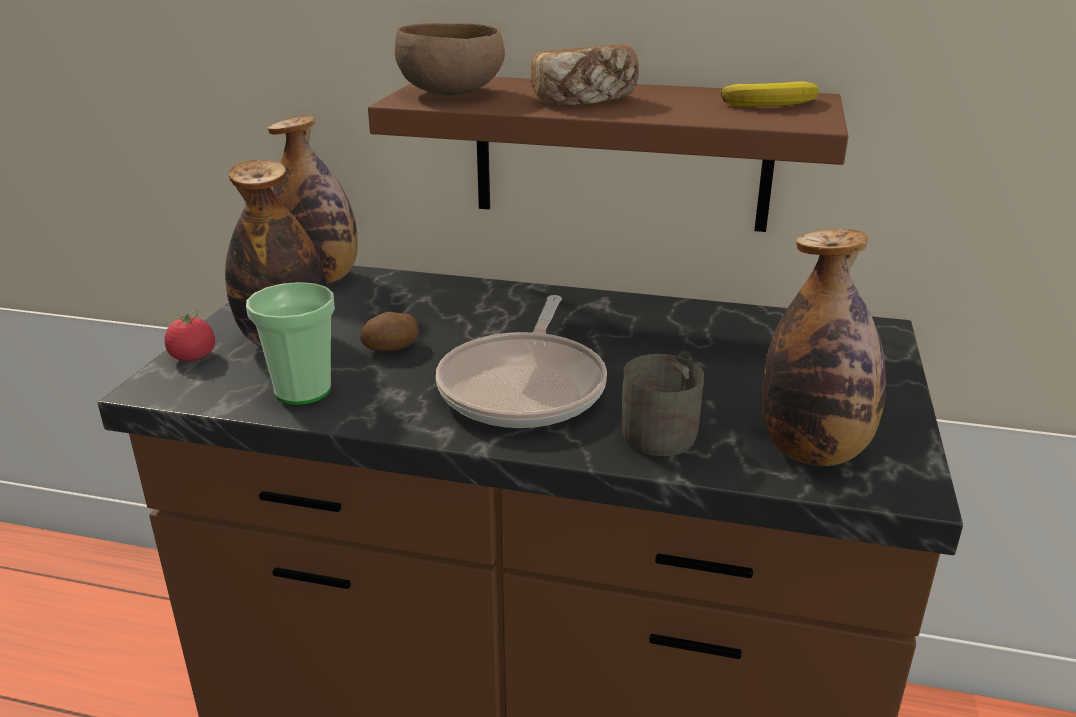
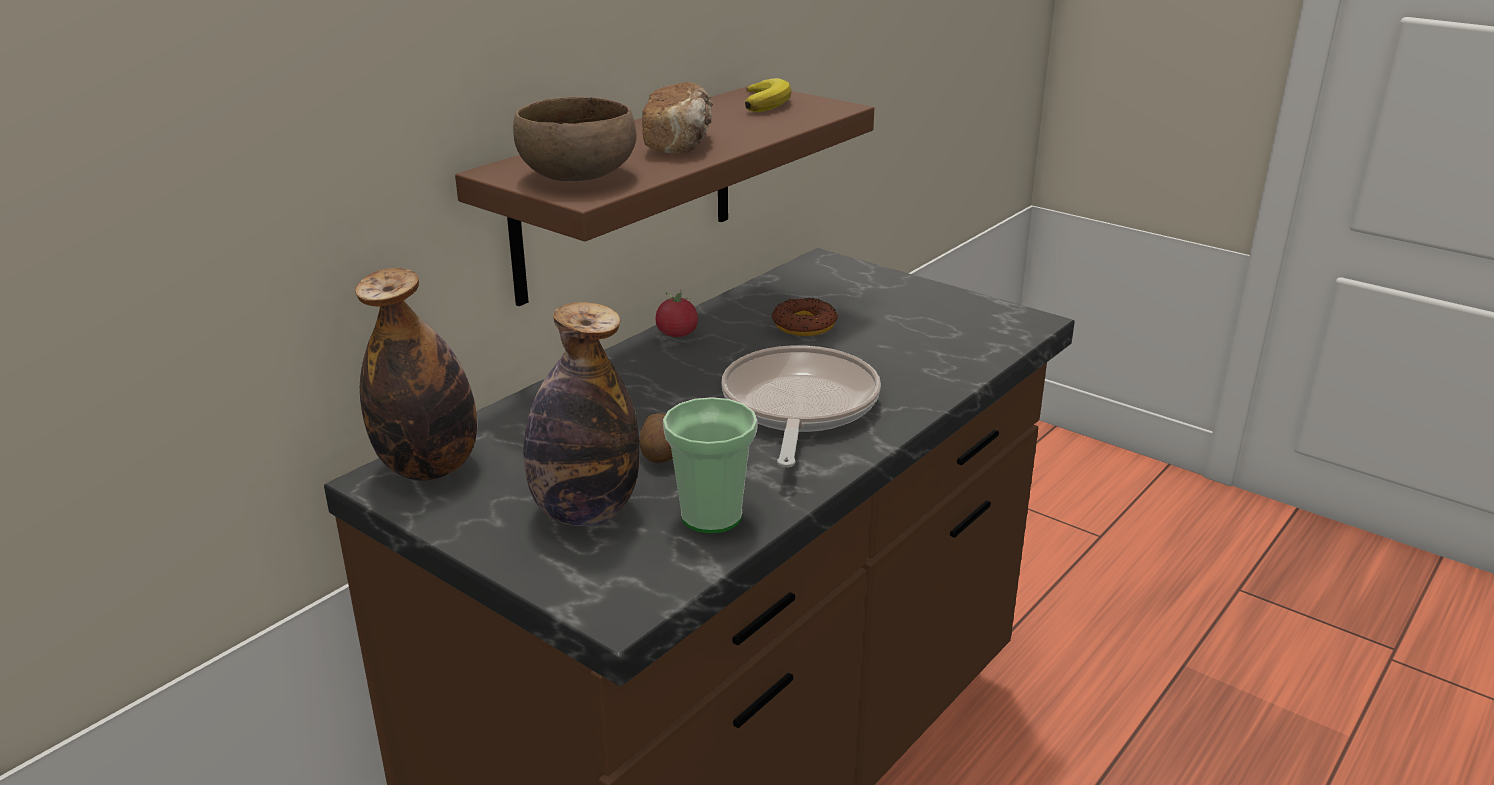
camera: 65 degrees left, 0 degrees up
tomato [164,309,215,361] -> tomato moved to [655,289,698,337]
frying pan [436,295,607,428] -> frying pan turned 120 degrees counterclockwise [721,345,881,467]
grey mug [621,354,704,456] -> none
bottle [762,229,886,466] -> none
none -> donut [771,298,838,336]

